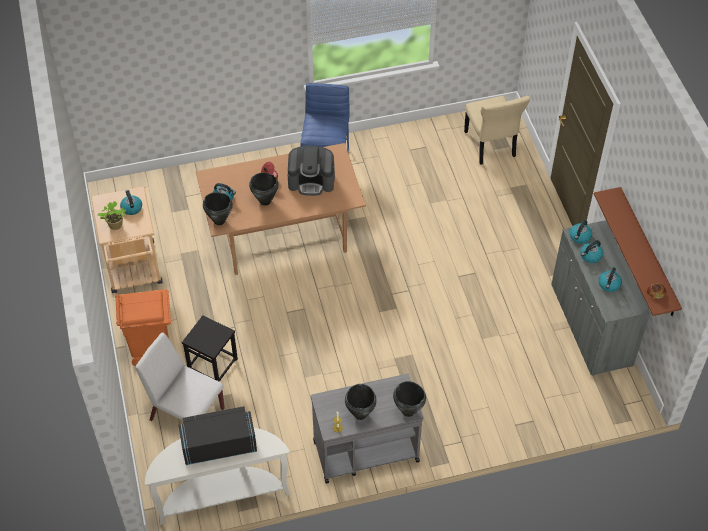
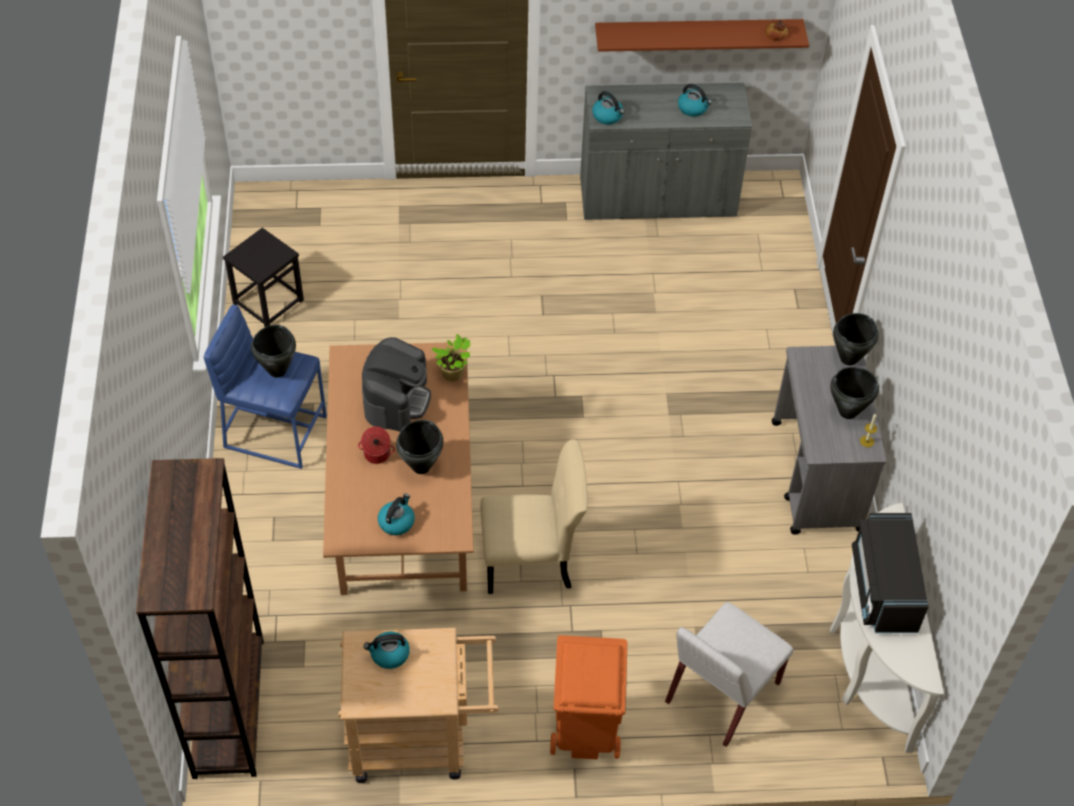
camera: 80 degrees left, 0 degrees up
potted plant [98,201,126,230] -> potted plant moved to [431,334,471,381]
black stool [182,316,238,382] -> black stool moved to [223,228,304,327]
black cooking pot [203,192,233,225] -> black cooking pot moved to [251,325,296,378]
beige chair [464,96,530,165] -> beige chair moved to [480,439,588,594]
kettle [580,240,603,263] -> none
none -> brown bookcase [136,458,264,779]

